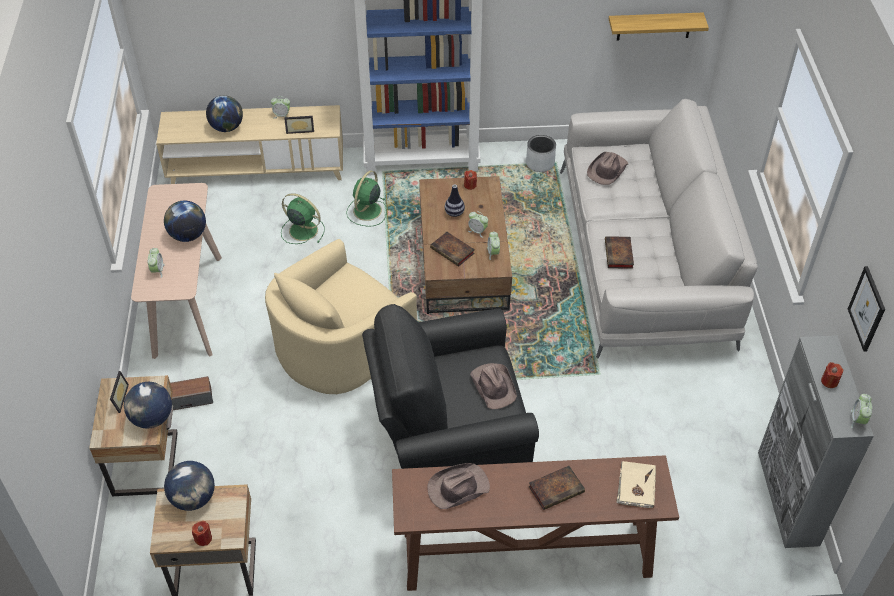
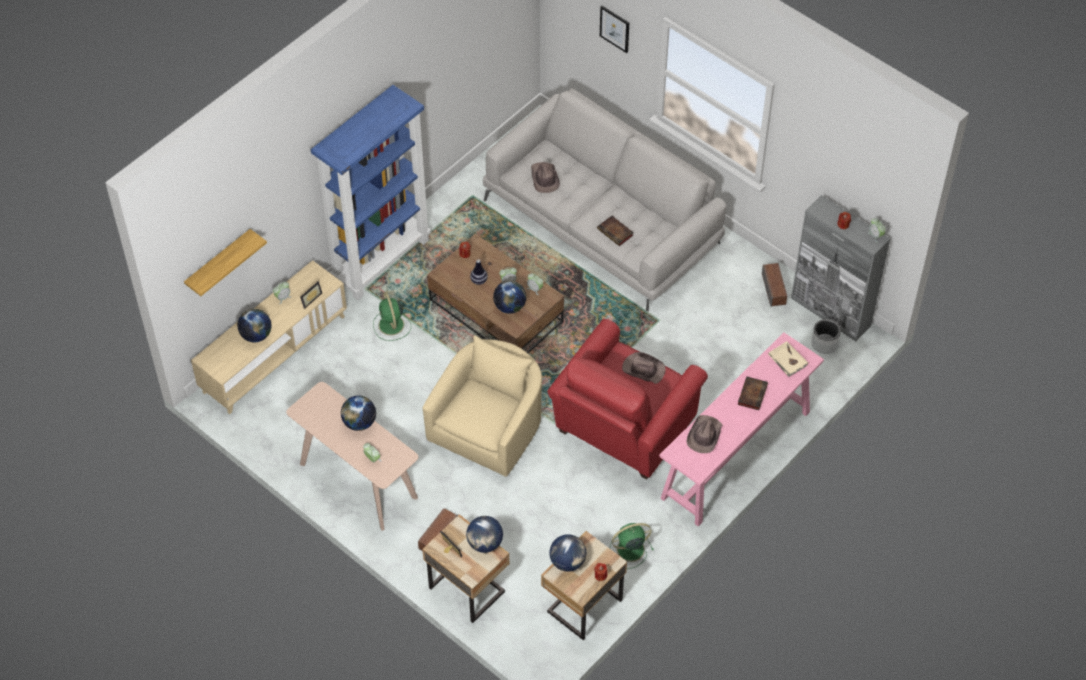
camera: 45 degrees left, 5 degrees up
beige armchair [265,239,417,394] -> beige armchair turned 150 degrees counterclockwise [423,335,542,477]
green fan [281,193,325,244] -> green fan moved to [610,523,654,569]
black armchair [362,304,539,469] -> red armchair [547,319,708,480]
brown console table [392,455,679,591] -> pink console table [659,332,824,526]
book [430,232,475,267] -> globe [493,281,526,314]
grey planter [526,135,556,172] -> grey planter moved to [811,319,841,354]
shelf [609,13,709,40] -> shelf moved to [184,229,267,296]
picture [848,266,885,352] -> picture moved to [600,6,629,53]
none -> speaker [762,263,787,307]

